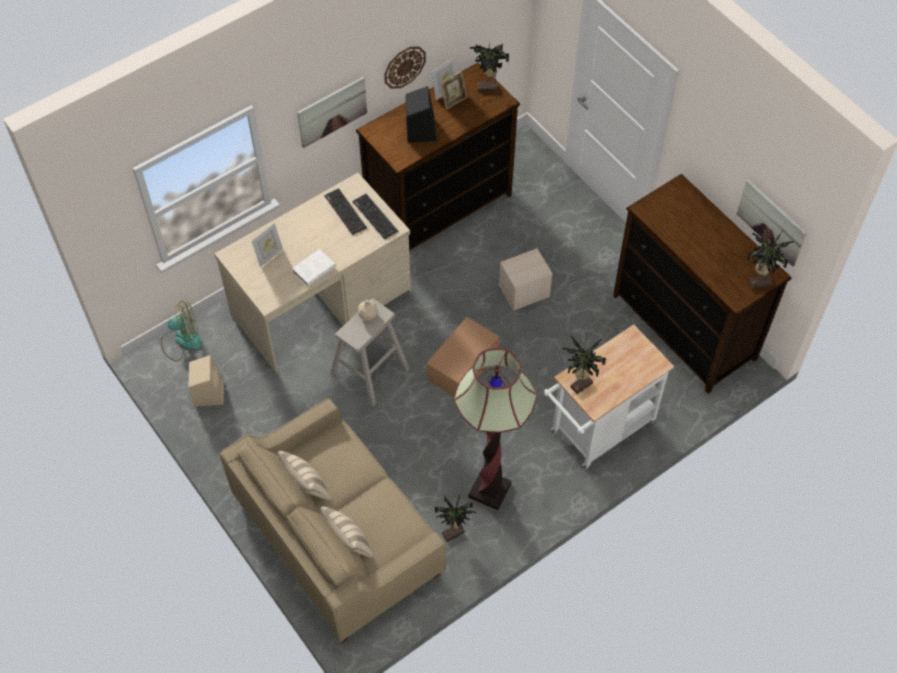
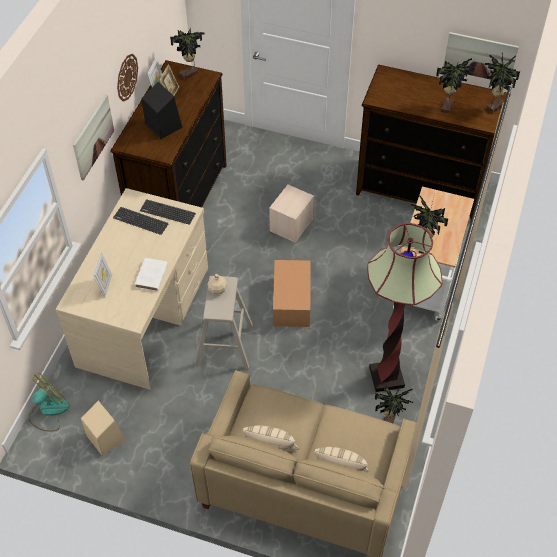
camera: 35 degrees left, 5 degrees down
none -> potted plant [436,58,475,114]

